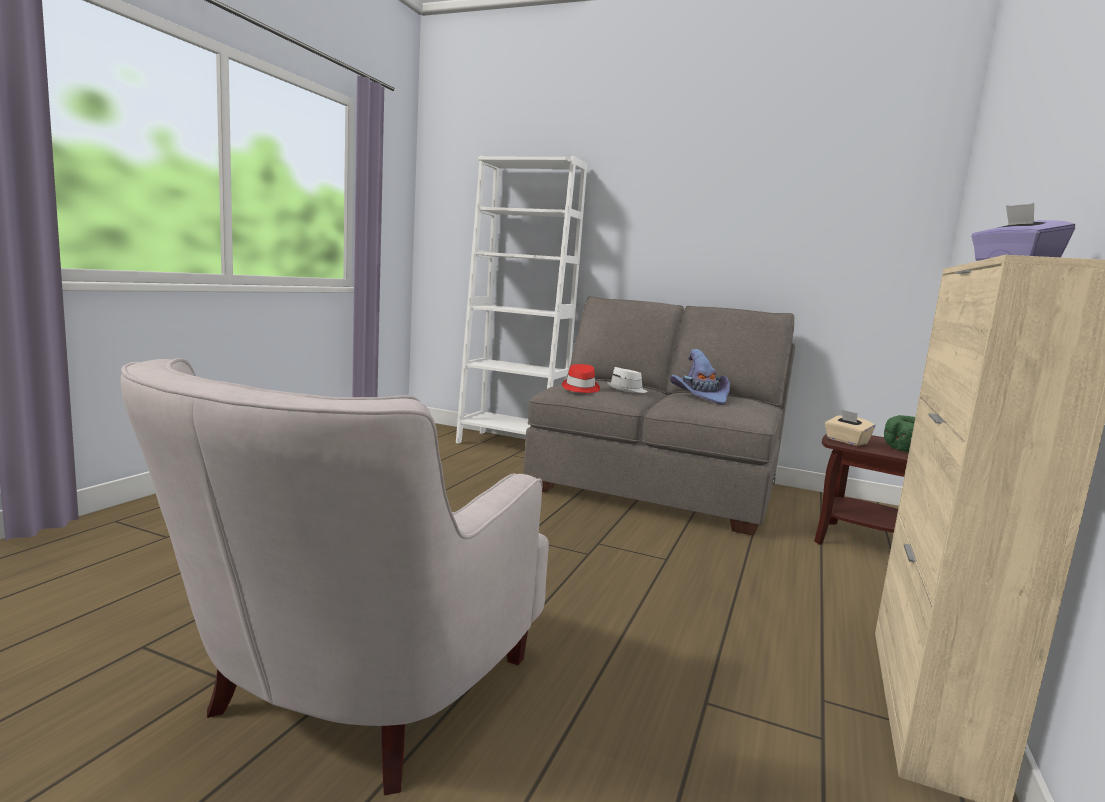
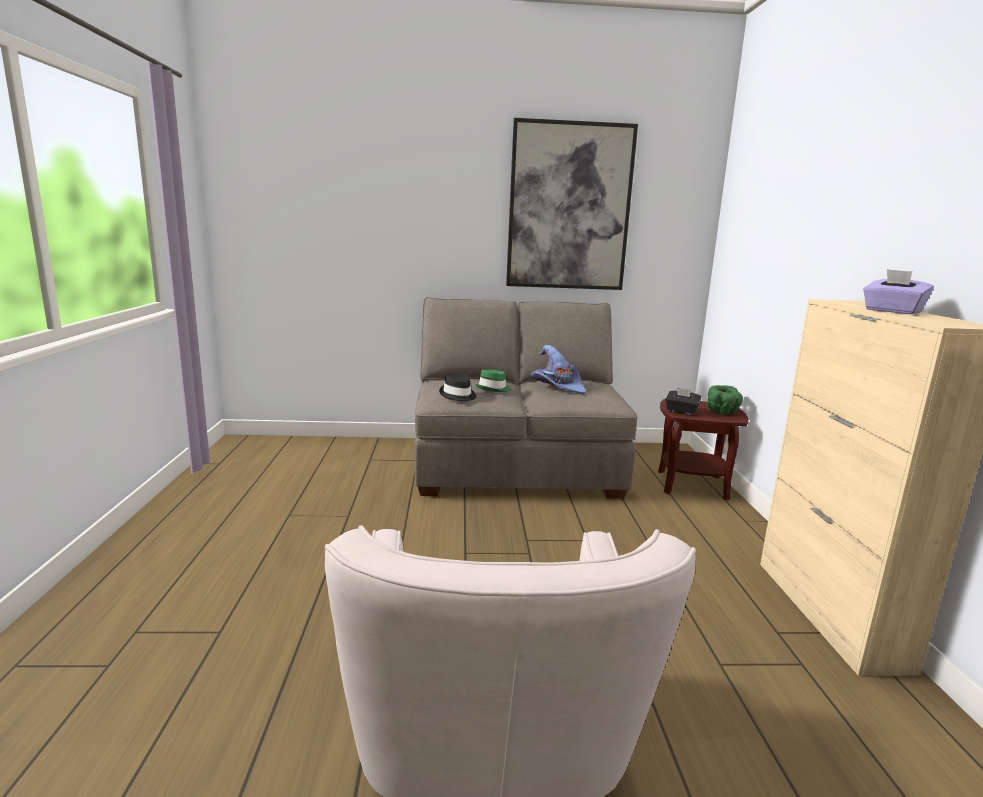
camera: 25 degrees left, 5 degrees up
white bookcase [456,156,587,444] -> none
red hat [562,364,600,393] -> black hat [439,372,476,401]
white hat [606,367,647,393] -> green hat [475,370,511,392]
beige tissue box [825,409,875,446] -> black tissue box [665,387,702,415]
none -> picture [506,118,638,290]

